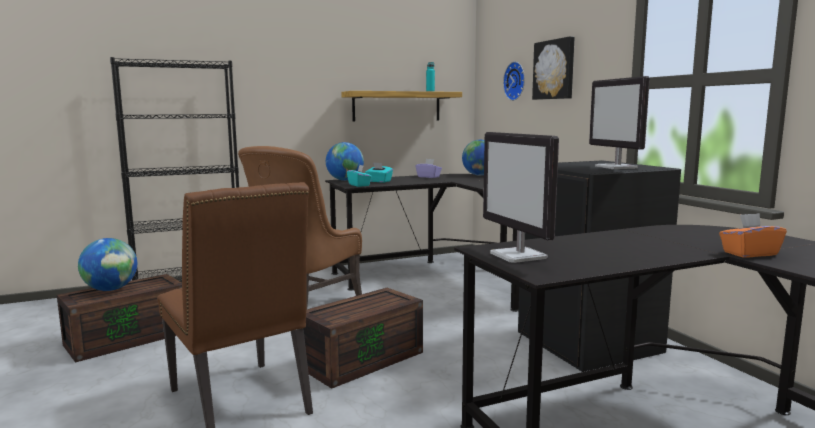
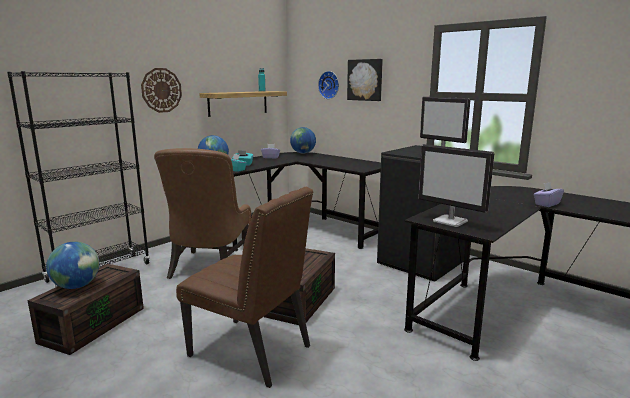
camera: 25 degrees left, 5 degrees up
orange tissue box [719,213,787,258] -> purple tissue box [534,182,564,207]
none -> wall clock [141,68,182,113]

